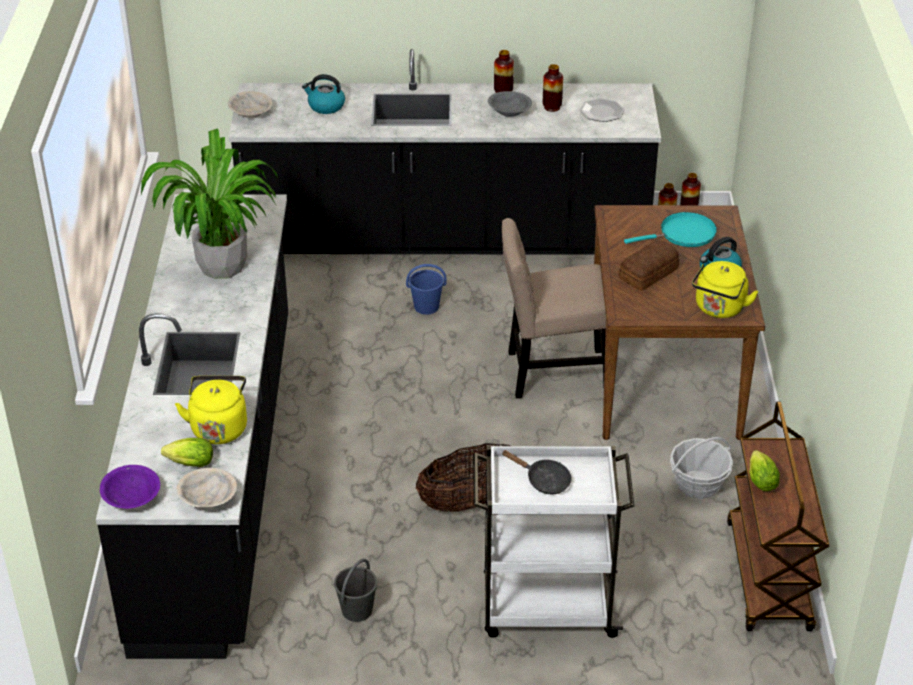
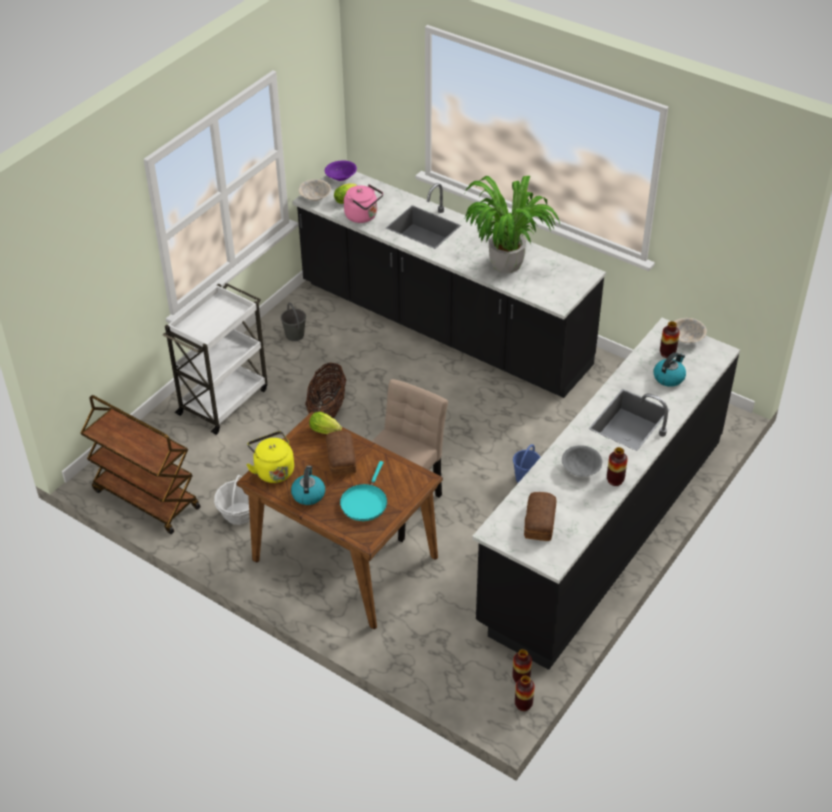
camera: 125 degrees right, 5 degrees up
yellow kettle [175,376,247,444] -> pink kettle [344,184,383,223]
black frying pan [502,450,571,494] -> none
vase [543,64,563,112] -> vase moved to [660,321,680,358]
plate [580,98,625,122] -> bread [524,492,557,541]
lettuce [749,450,780,491] -> lettuce moved to [309,412,342,434]

